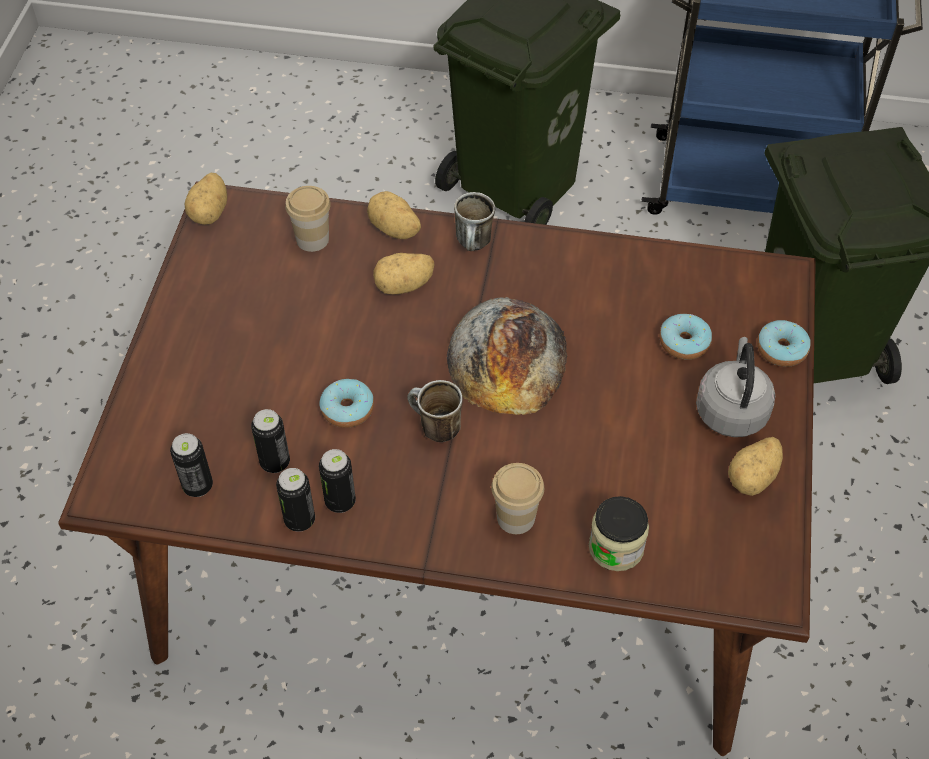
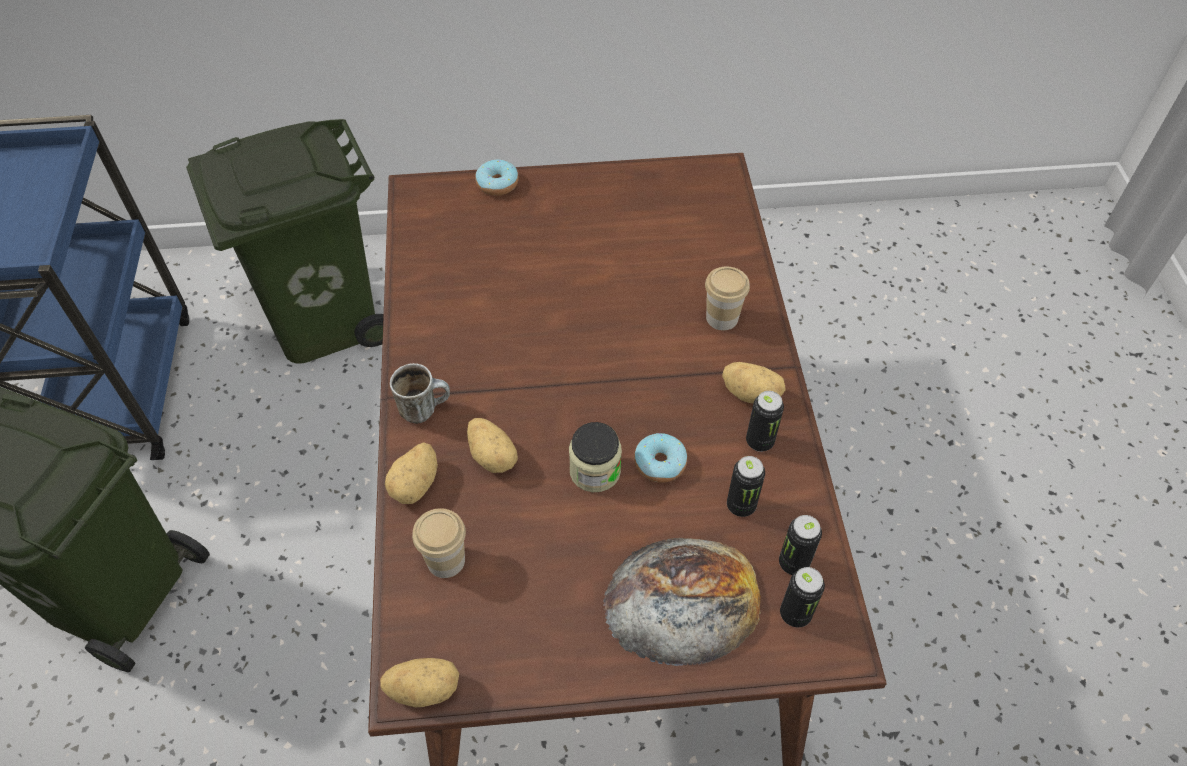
camera: 105 degrees left, 0 degrees up
can [276,468,315,532] -> can moved to [780,567,825,627]
mug [407,380,463,442] -> none
bread [447,297,567,415] -> bread moved to [603,538,761,666]
jar [589,496,649,571] -> jar moved to [569,422,622,492]
donut [660,314,712,360] -> none
grey kettle [696,337,775,437] -> none
potato [728,437,783,496] -> potato moved to [722,362,785,403]

